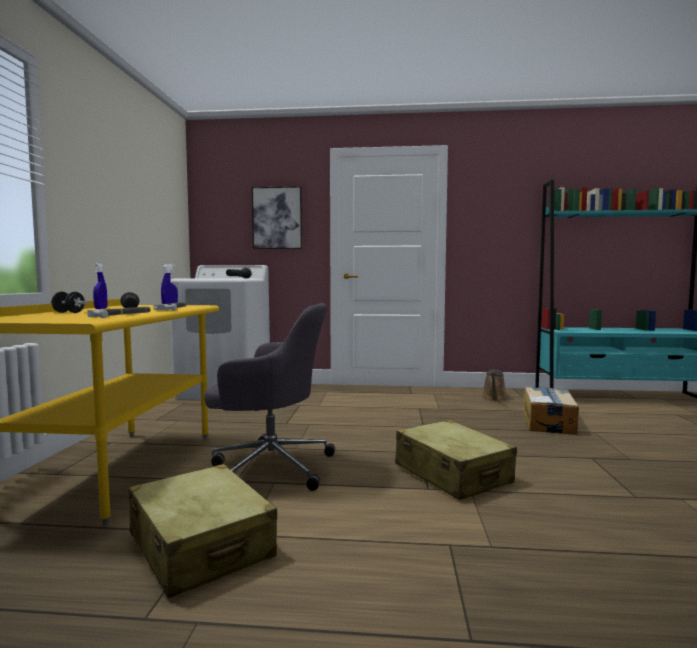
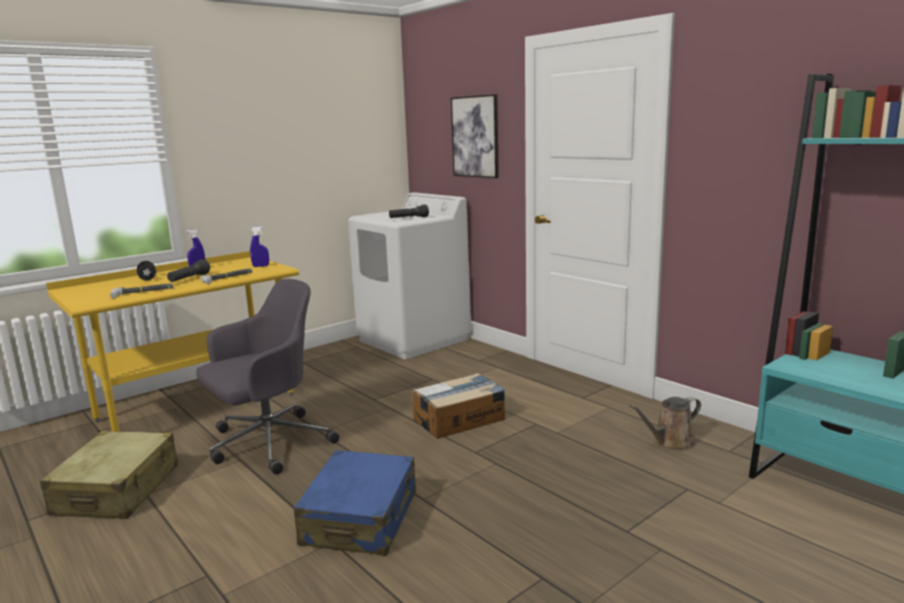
camera: 45 degrees right, 10 degrees up
grey office chair [204,303,335,491] -> grey office chair turned 90 degrees counterclockwise [196,279,339,475]
beige suitcase [395,420,517,500] -> blue suitcase [294,450,416,556]
cardboard box [524,387,579,435] -> cardboard box moved to [412,373,505,439]

